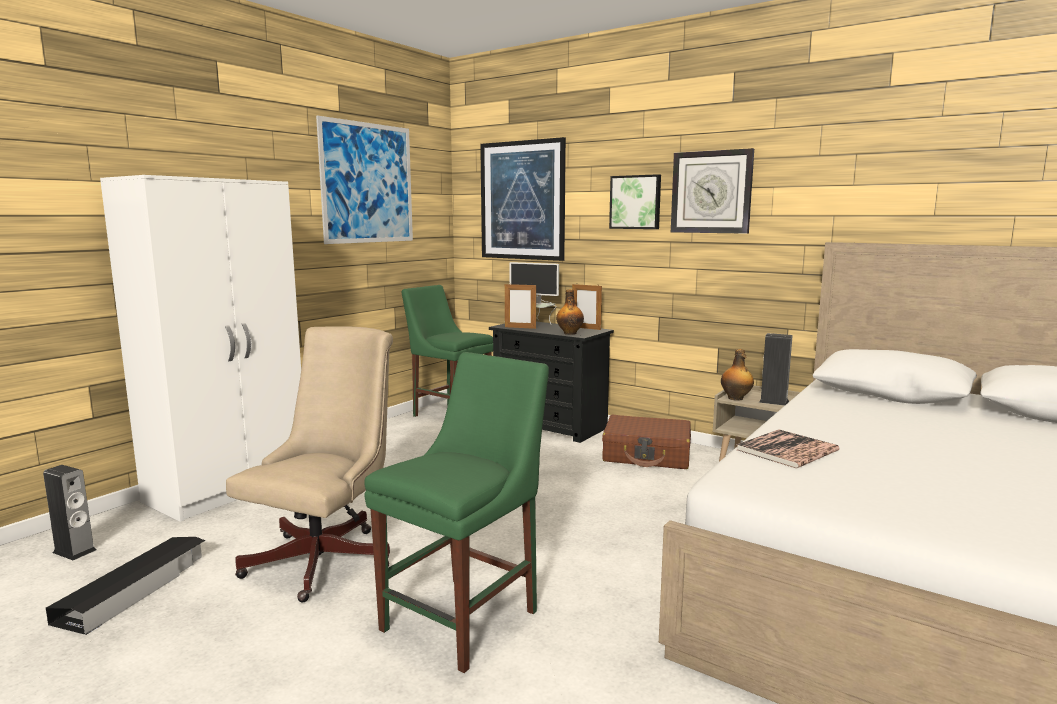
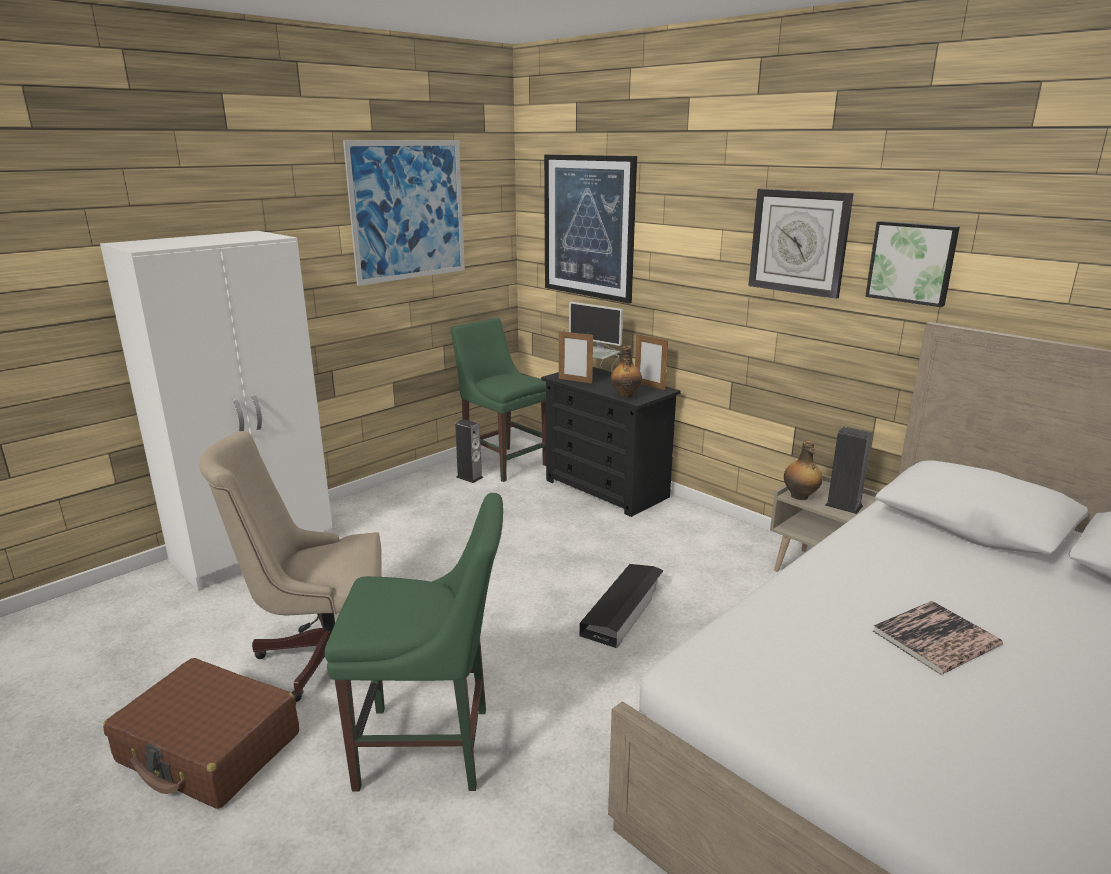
camera: 10 degrees right, 10 degrees up
speaker [43,465,96,560] -> speaker moved to [455,419,483,483]
black storage box [46,537,205,635] -> black storage box moved to [579,564,664,649]
beige office chair [226,326,393,602] -> beige office chair turned 135 degrees counterclockwise [199,431,382,702]
green chair [364,352,549,673] -> green chair turned 45 degrees clockwise [325,493,503,791]
brown suitcase [602,415,691,469] -> brown suitcase moved to [103,658,299,809]
picture [609,174,661,229] -> picture moved to [865,221,960,307]
book [736,429,840,469] -> book moved to [873,601,1003,675]

